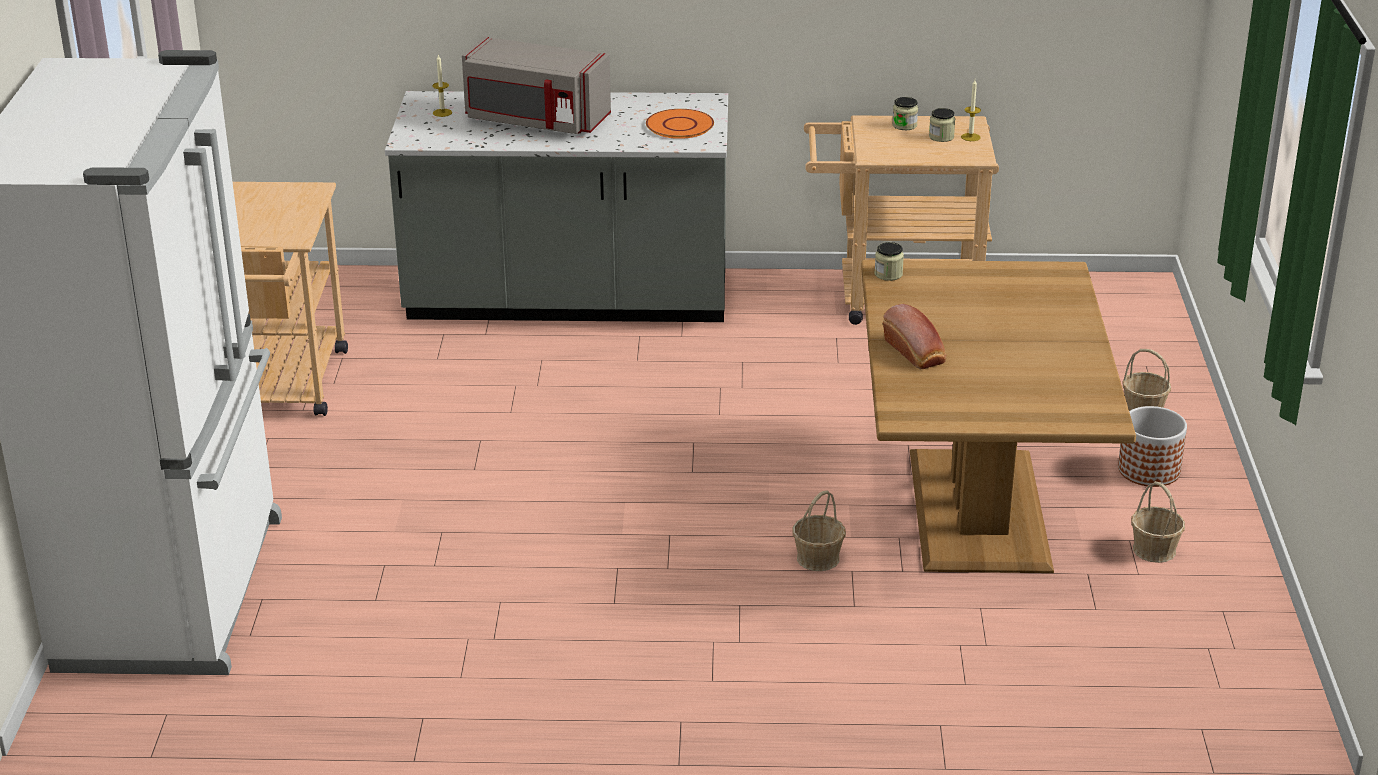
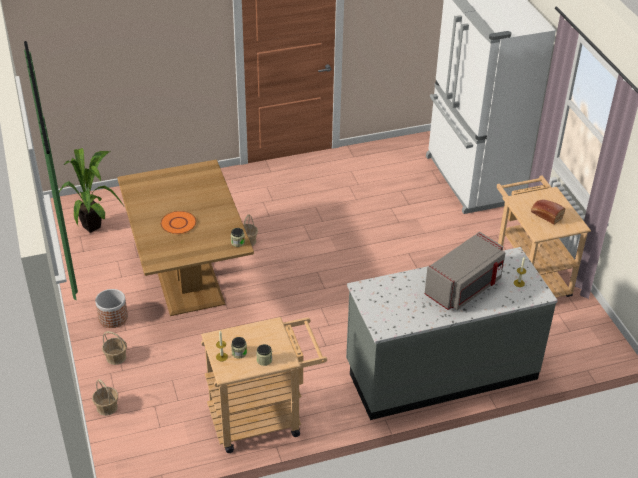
camera: 160 degrees right, 10 degrees up
grey microwave [462,37,611,134] -> grey microwave turned 135 degrees clockwise [425,232,506,310]
orange plate [646,109,714,139] -> orange plate moved to [160,211,197,234]
bread [883,304,946,369] -> bread moved to [531,200,565,225]
basket [1131,481,1185,563] -> basket moved to [92,379,118,416]
none -> potted plant [59,148,124,233]

